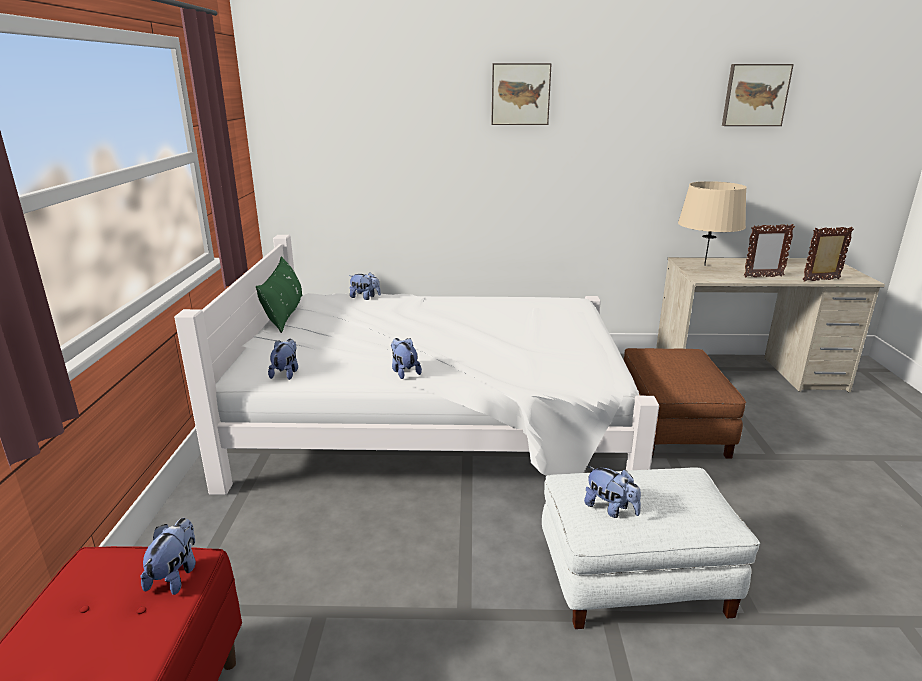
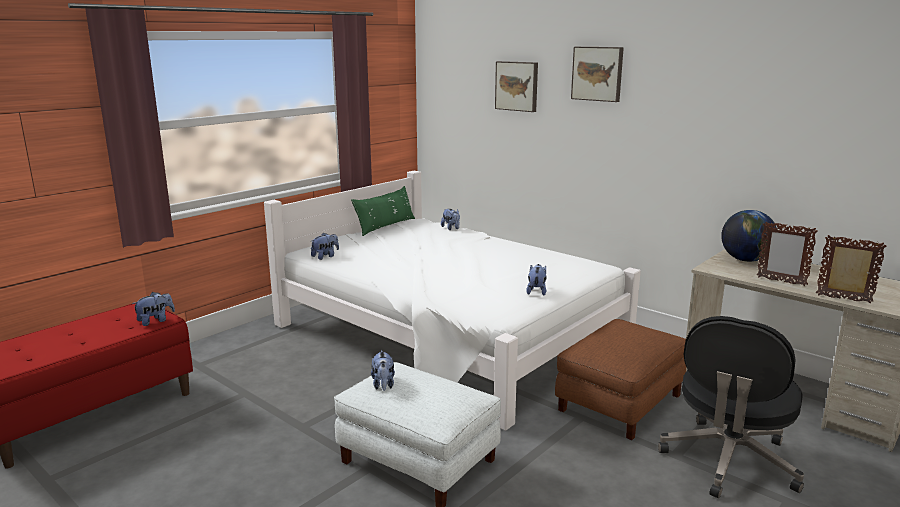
camera: 40 degrees right, 5 degrees down
plush toy [391,338,422,379] -> plush toy moved to [526,264,547,296]
beige table lamp [678,181,747,266] -> globe [721,210,777,262]
picture [722,64,794,126] -> picture moved to [495,61,538,112]
none -> black office chair [658,316,804,498]

